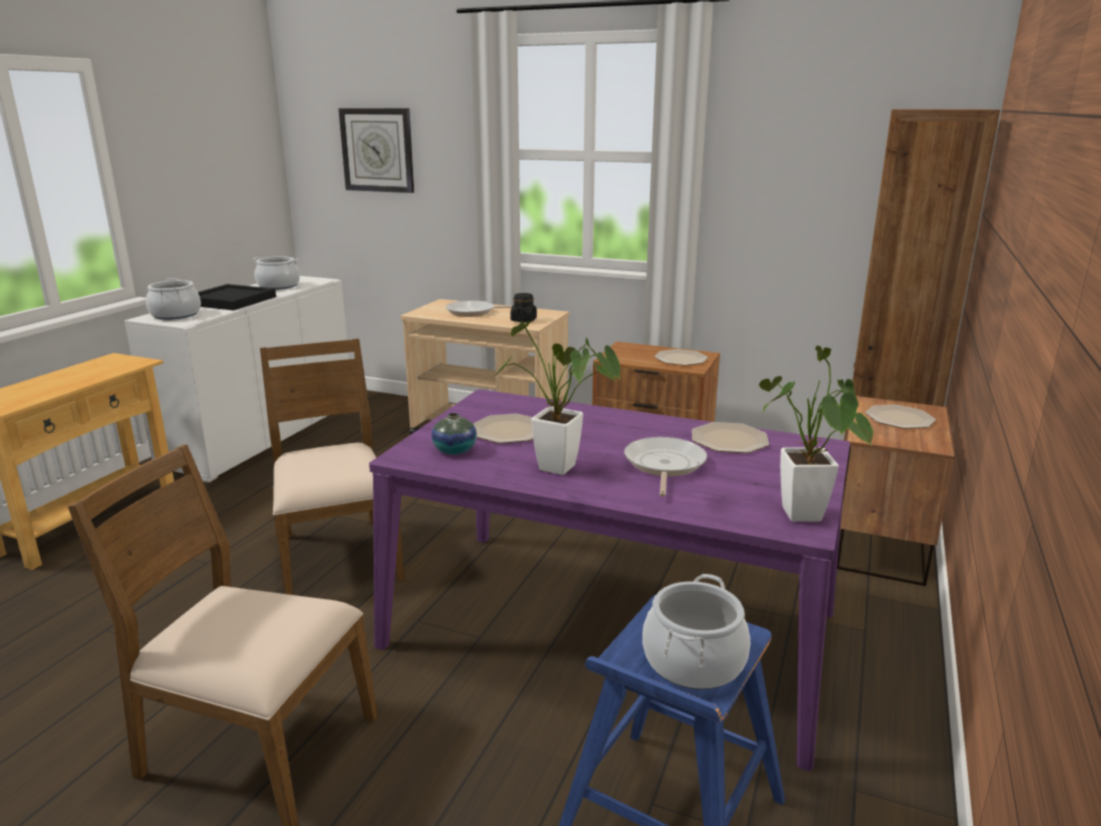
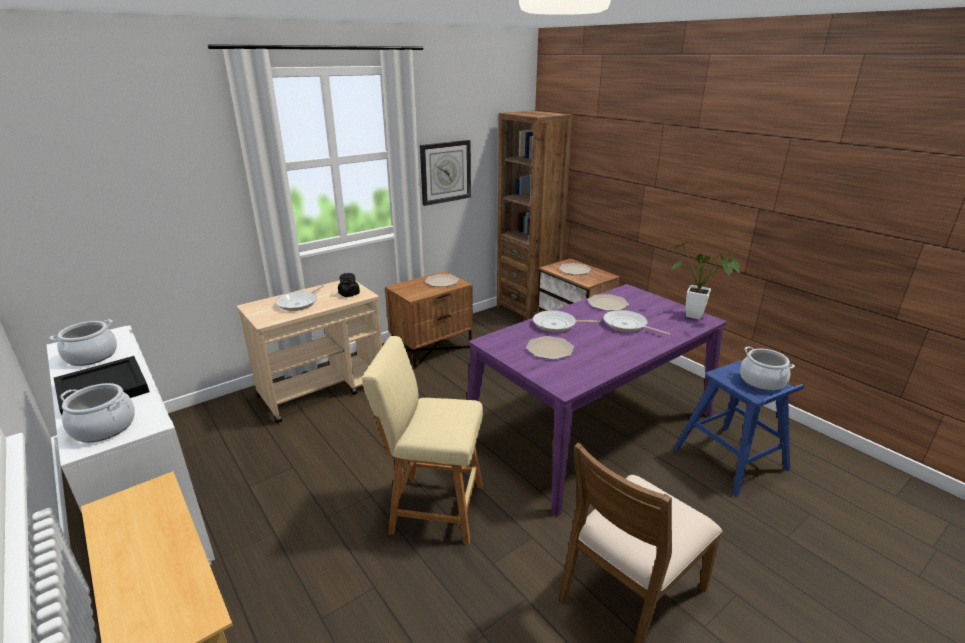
camera: 60 degrees left, 5 degrees up
brown chair [260,338,405,595] -> beige stool [362,336,483,545]
wall clock [338,108,414,193] -> wall clock moved to [420,140,471,206]
vase [431,413,477,455] -> none
potted plant [495,321,620,475] -> none
none -> frying pan [533,310,600,332]

